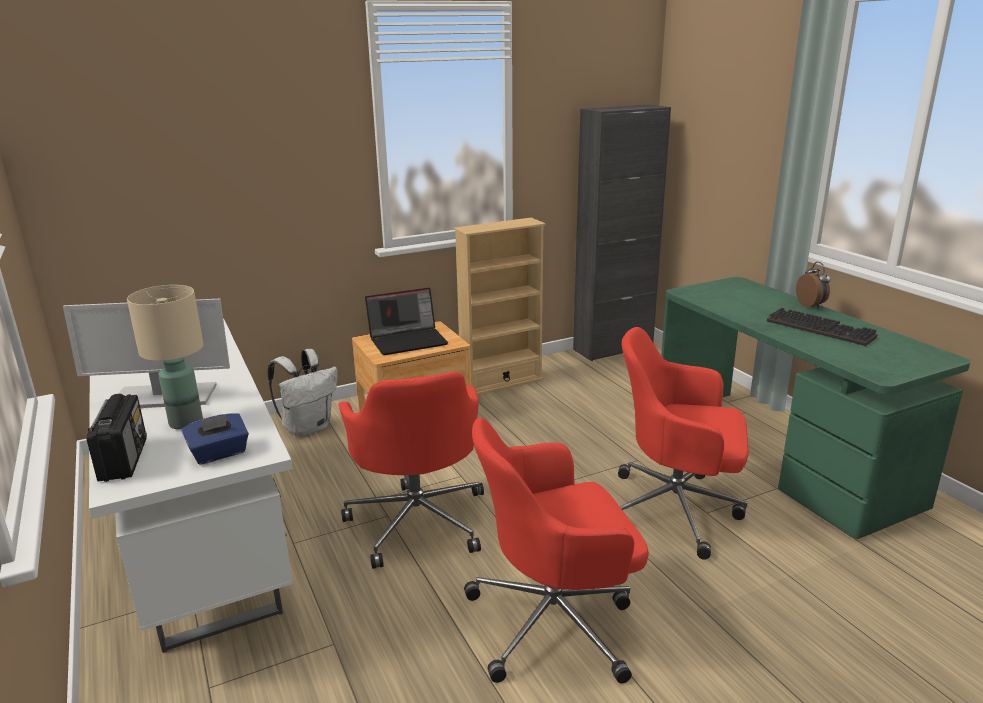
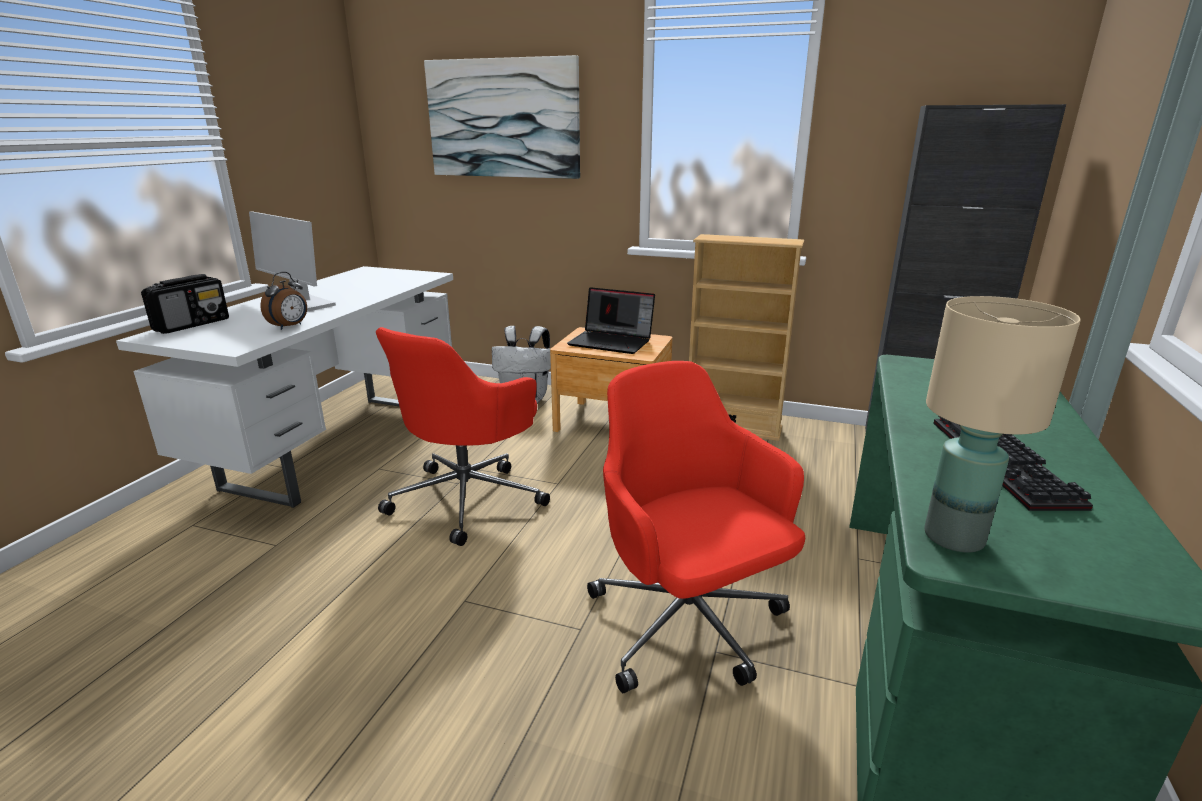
camera: 45 degrees right, 0 degrees up
beige table lamp [127,285,204,430] -> beige table lamp moved to [924,296,1081,552]
blue tissue box [181,413,249,465] -> none
red office chair [464,418,649,684] -> none
alarm clock [796,262,830,309] -> alarm clock moved to [260,272,307,330]
none -> picture [424,55,580,179]

